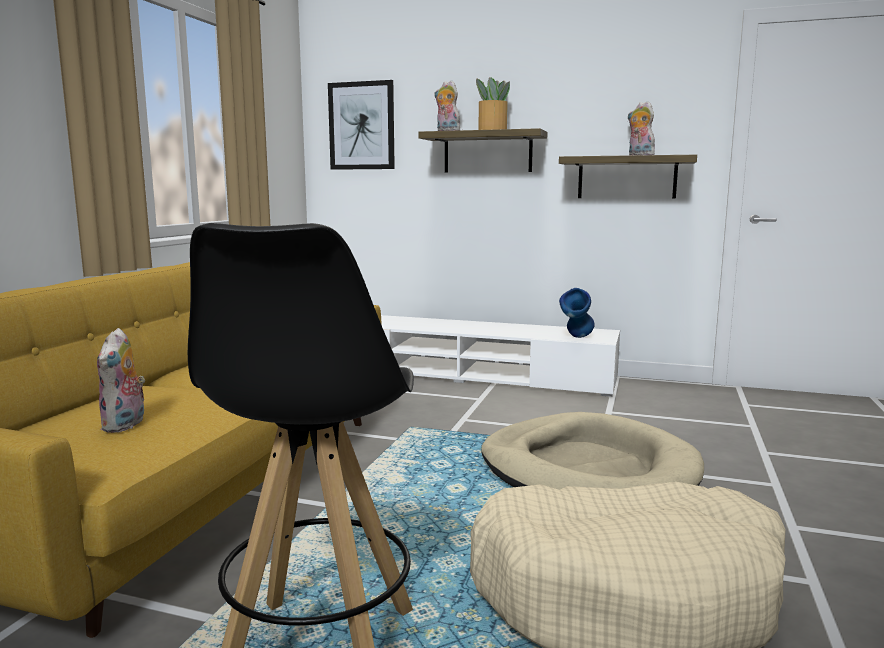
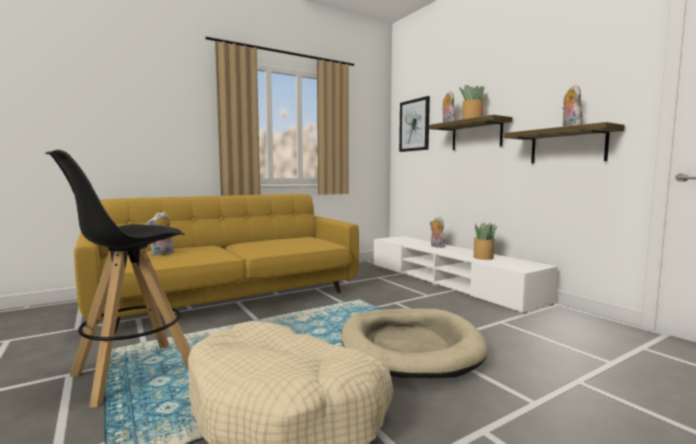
camera: 40 degrees right, 5 degrees down
blue vase [559,288,595,338] -> none
none -> plush toy [430,217,445,248]
none -> potted plant [474,223,497,260]

